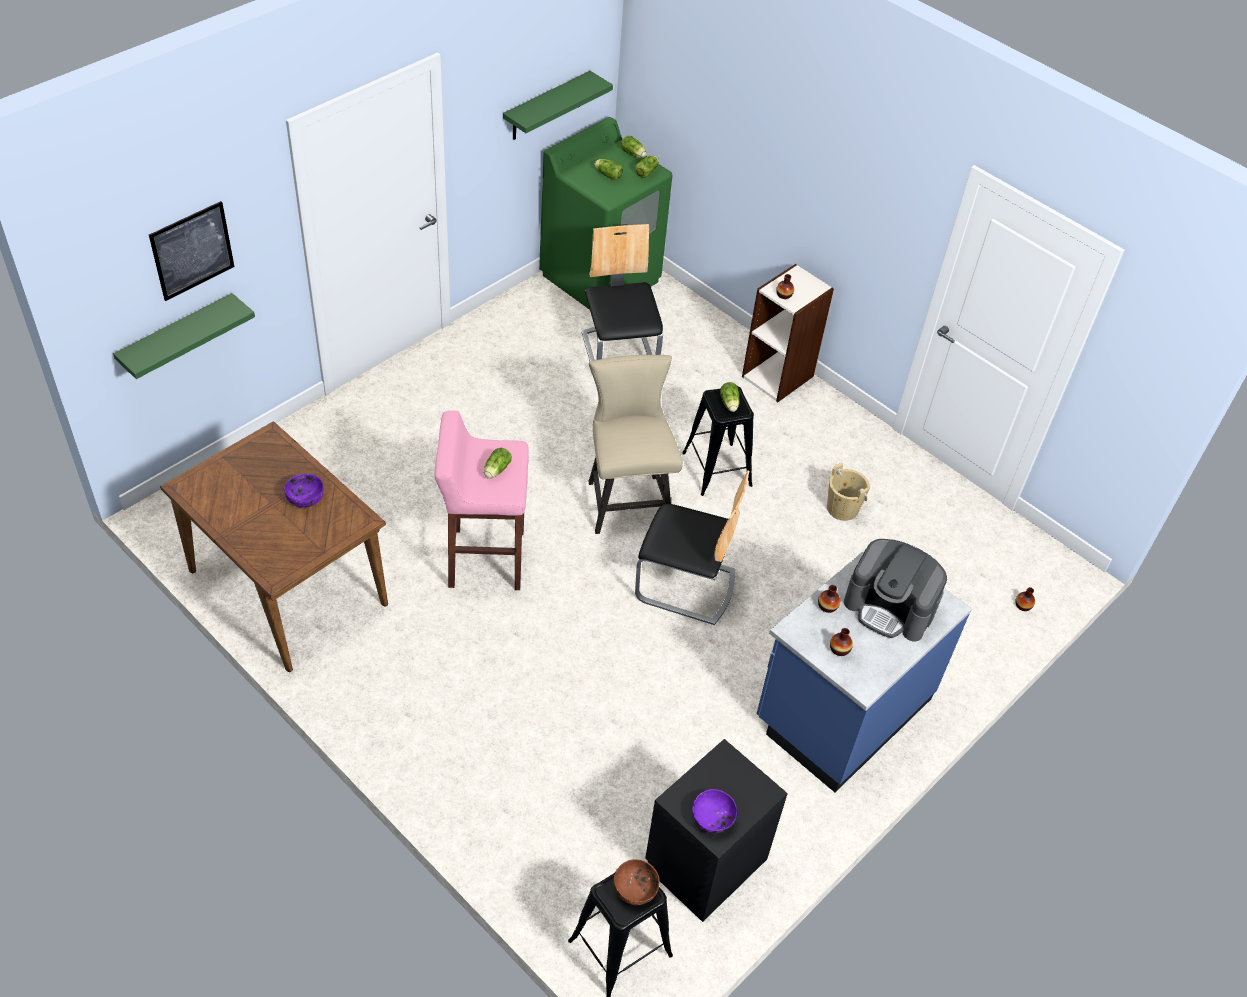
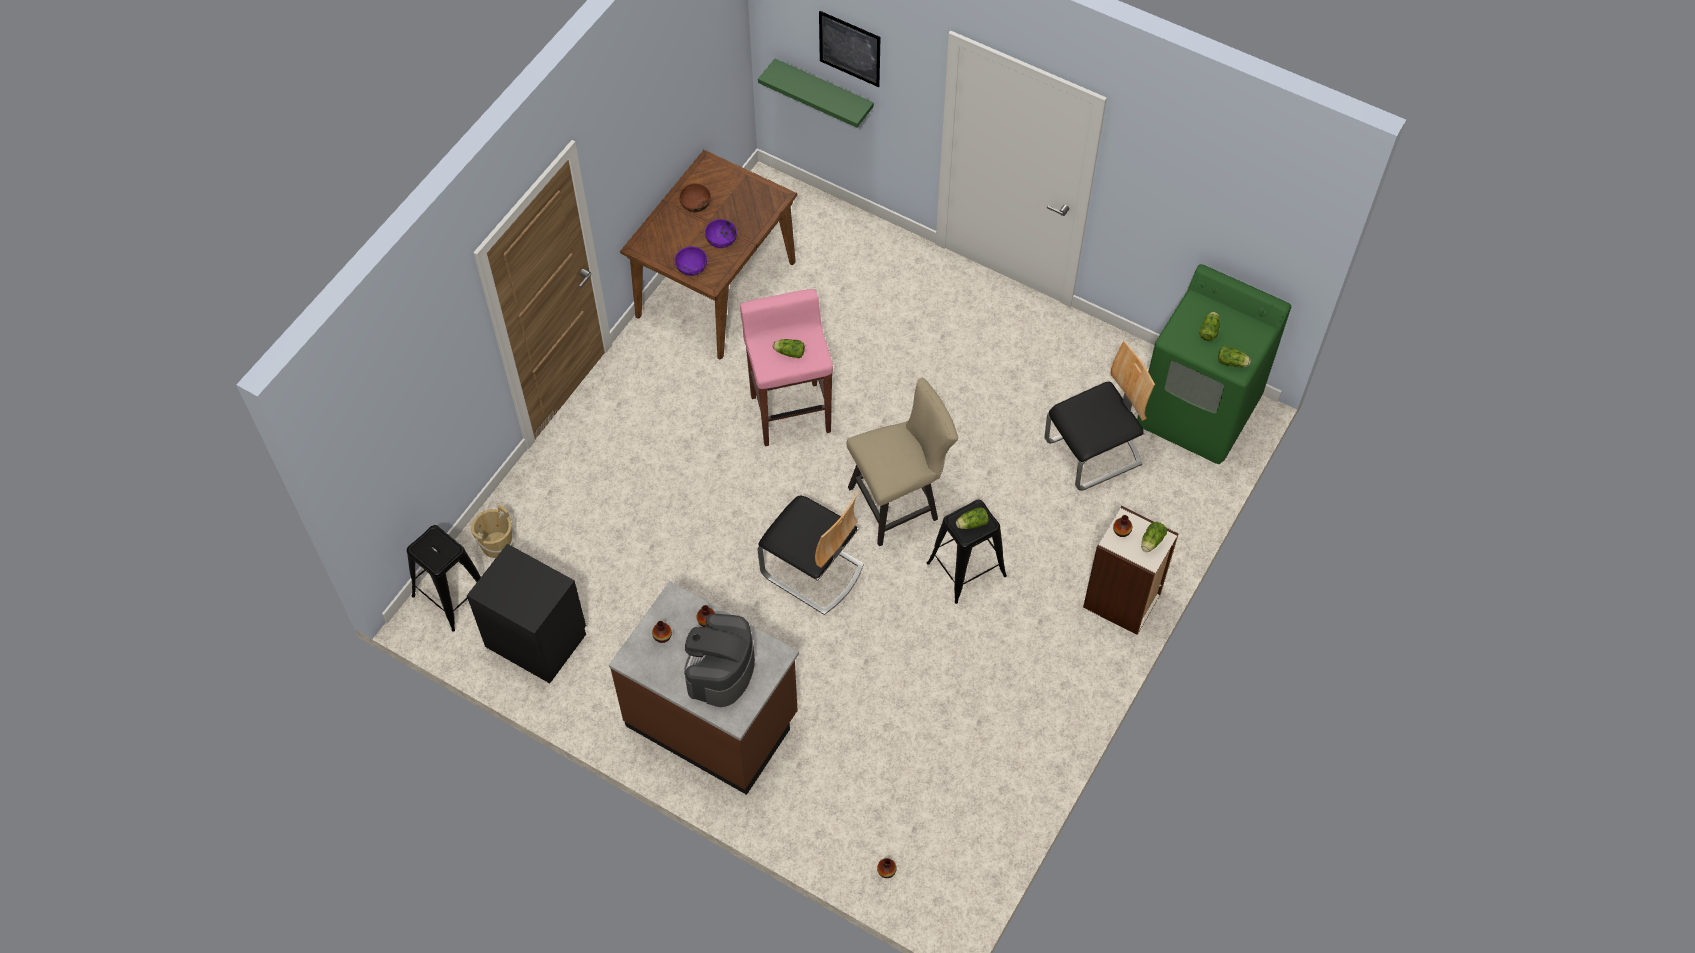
camera: 80 degrees right, 10 degrees up
green shelf [503,71,613,140] -> none
brown bowl [614,859,660,905] -> brown bowl moved to [679,183,711,212]
lettuce [621,136,646,158] -> lettuce moved to [1141,522,1167,552]
chair [635,471,749,625] -> chair turned 60 degrees counterclockwise [757,492,864,615]
purple bowl [692,789,737,833] -> purple bowl moved to [675,246,707,276]
blue counter [757,549,972,792] -> brown counter [609,581,799,795]
beige bucket [827,463,870,521] -> beige bucket moved to [471,505,514,558]

